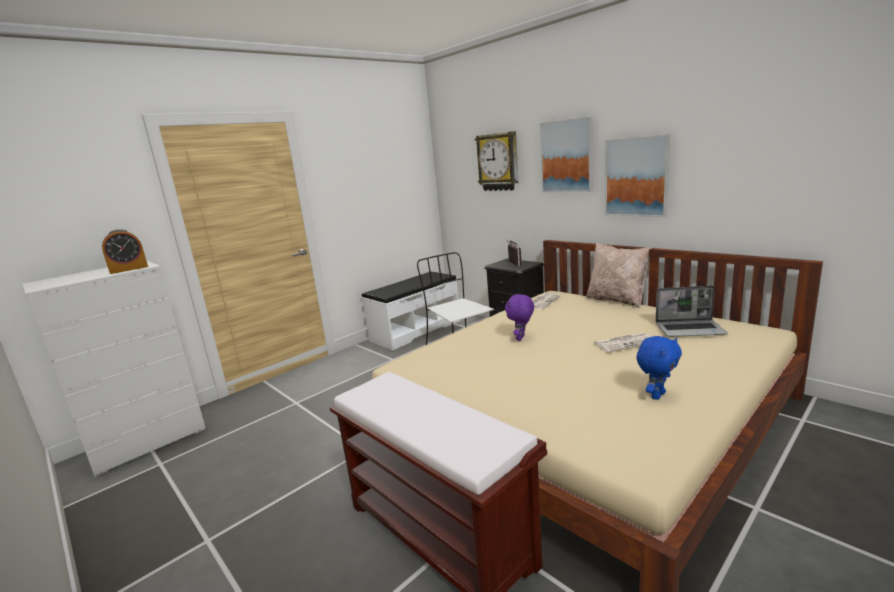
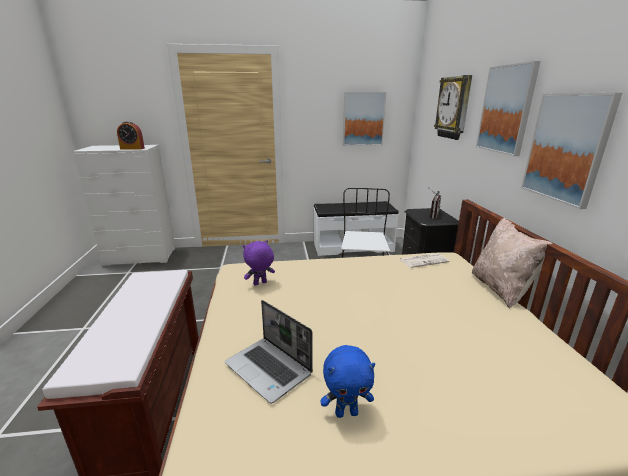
camera: 35 degrees right, 5 degrees up
purple plush toy [505,294,534,341] -> purple plush toy moved to [243,240,275,286]
newspaper [594,332,652,352] -> none
laptop [656,285,728,337] -> laptop moved to [224,300,313,404]
none -> picture [343,92,386,146]

